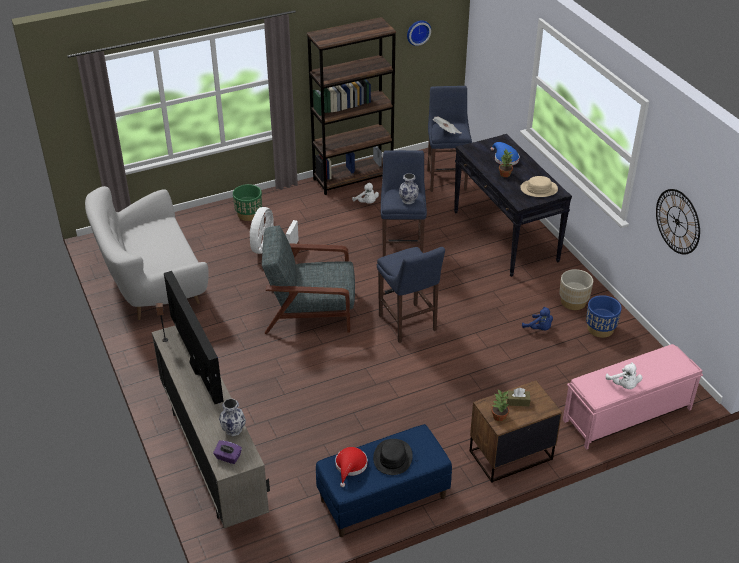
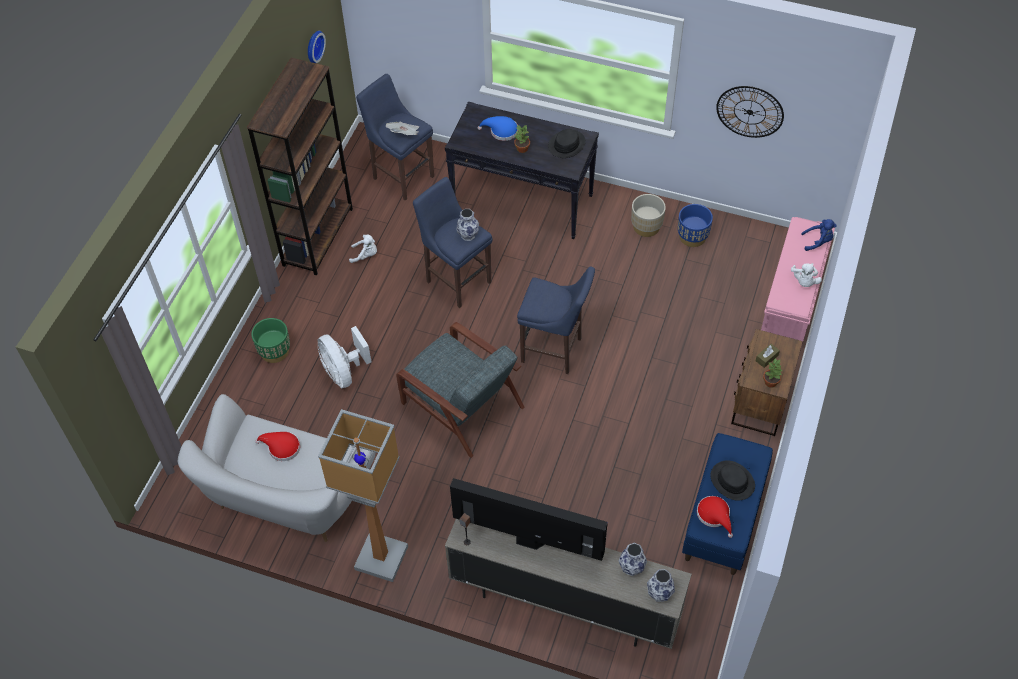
camera: 45 degrees left, 15 degrees up
purple tissue box [213,440,242,464] -> vase [647,569,675,602]
grey armchair [262,225,355,334] -> grey armchair turned 90 degrees counterclockwise [396,322,524,458]
beige hat [520,176,558,197] -> black hat [548,129,586,158]
blue plush toy [522,307,553,330] -> blue plush toy moved to [801,219,837,251]
white plush toy [606,362,642,389] -> white plush toy turned 75 degrees clockwise [791,263,822,287]
none -> red hat [255,432,300,461]
none -> floor lamp [318,409,408,582]

